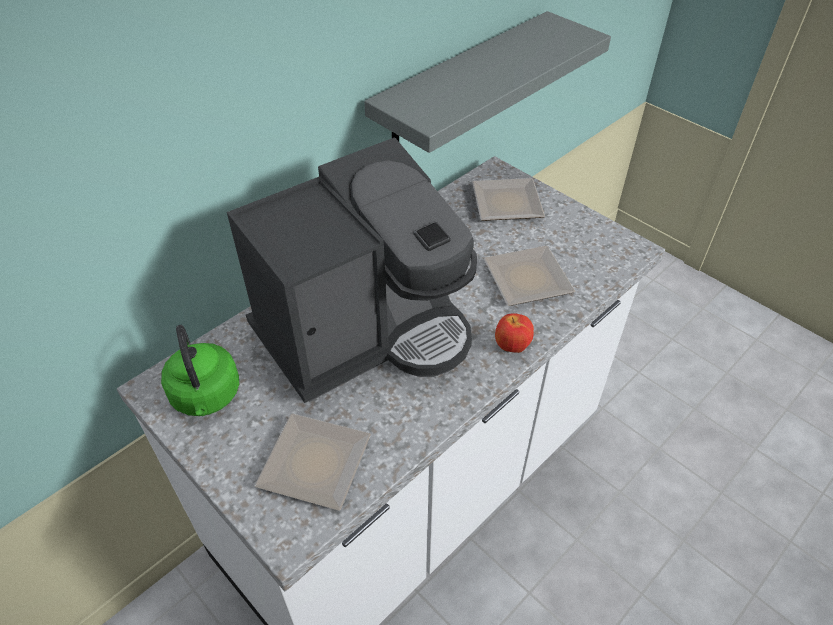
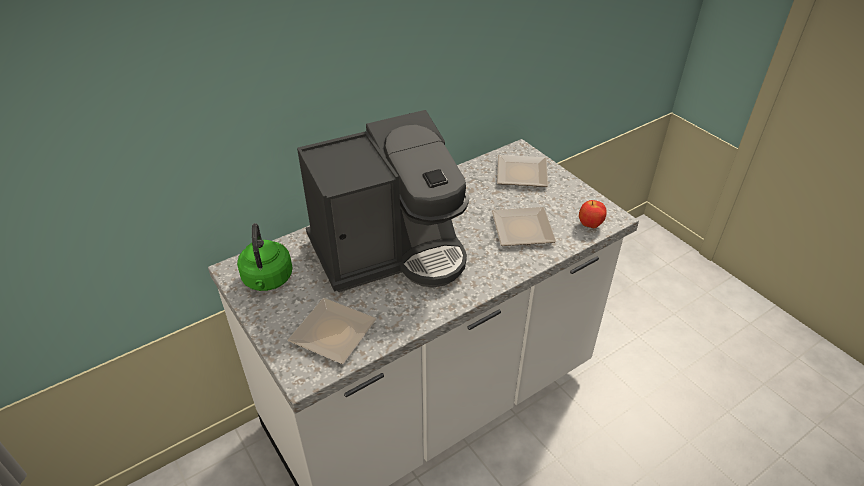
camera: 10 degrees right, 5 degrees down
grey shelf [364,11,611,153] -> none
apple [495,313,534,353] -> apple moved to [579,200,607,228]

